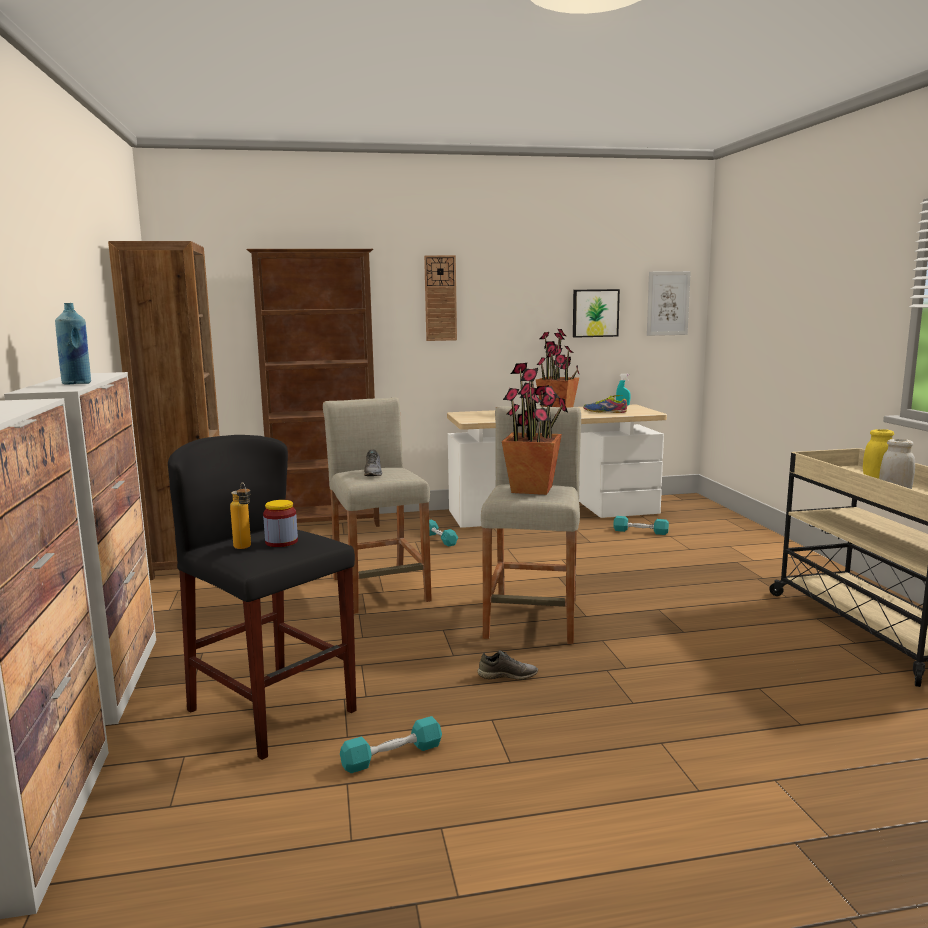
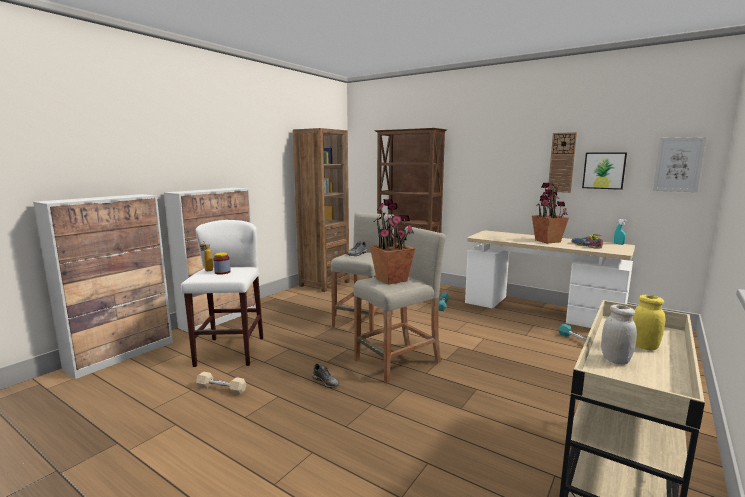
camera: 45 degrees right, 0 degrees up
blue bottle [55,303,91,385] -> none
black stool [168,435,357,760] -> white stool [181,220,263,367]
turquoise dumbbell [340,716,442,773] -> beige dumbbell [196,372,246,395]
wall clock [424,255,457,341] -> wall clock moved to [548,132,577,193]

